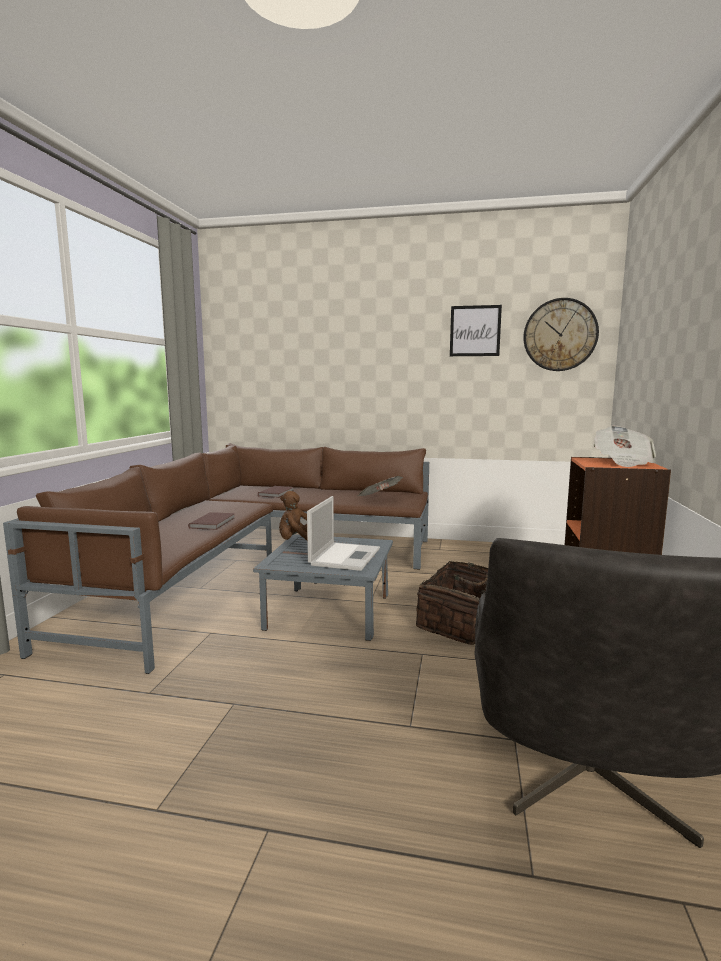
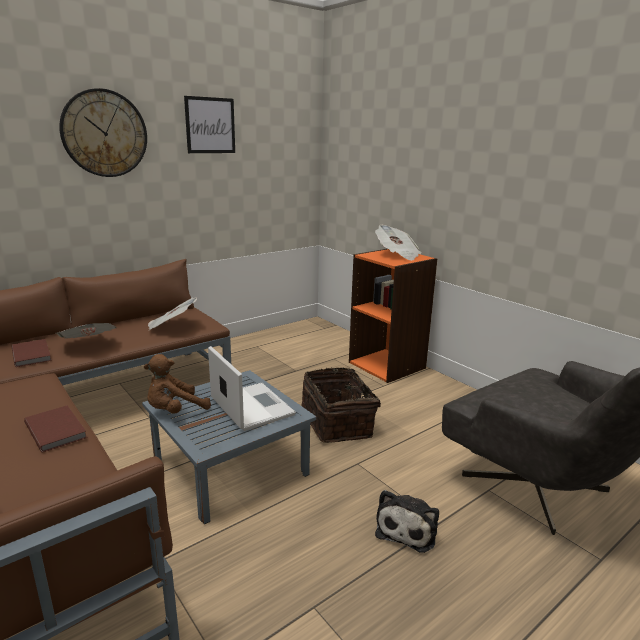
camera: 50 degrees left, 10 degrees up
wall clock [523,298,599,371] -> wall clock moved to [59,88,147,177]
none -> newspaper [56,323,117,338]
none -> plush toy [375,490,439,553]

